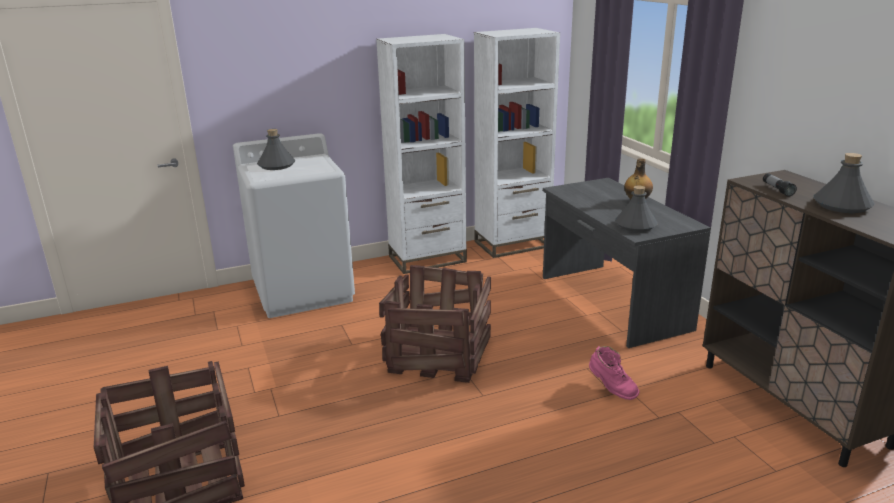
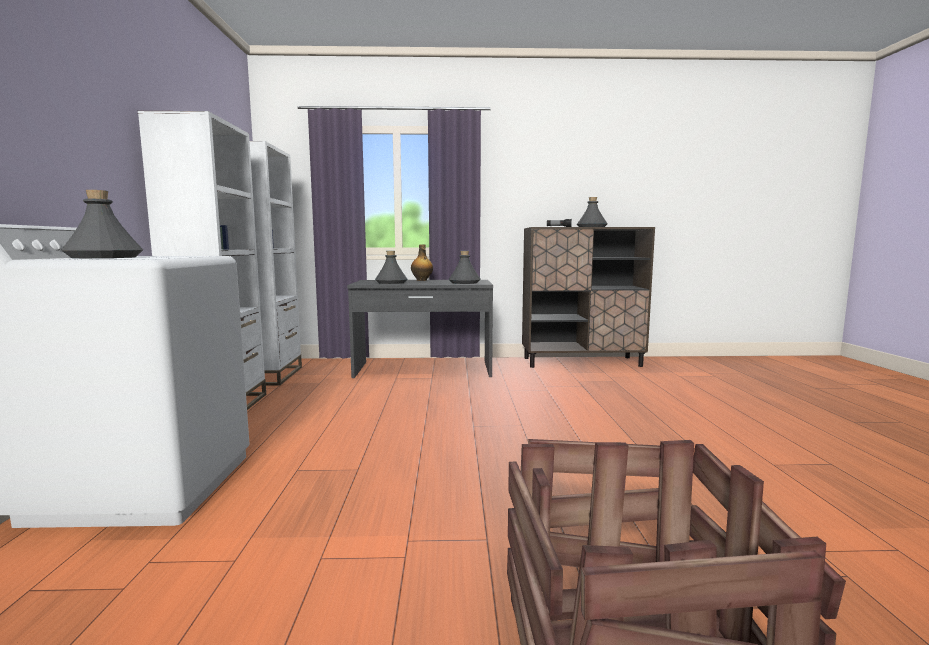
camera: 70 degrees left, 15 degrees down
crate [379,265,491,383] -> none
pink boot [589,346,639,400] -> none
none -> grey bottle [375,251,407,284]

